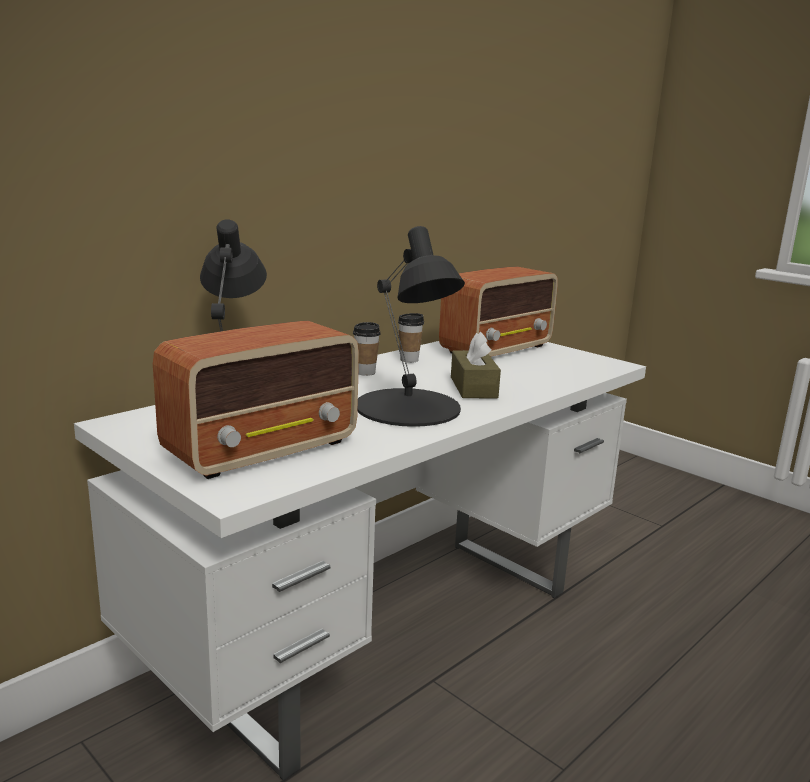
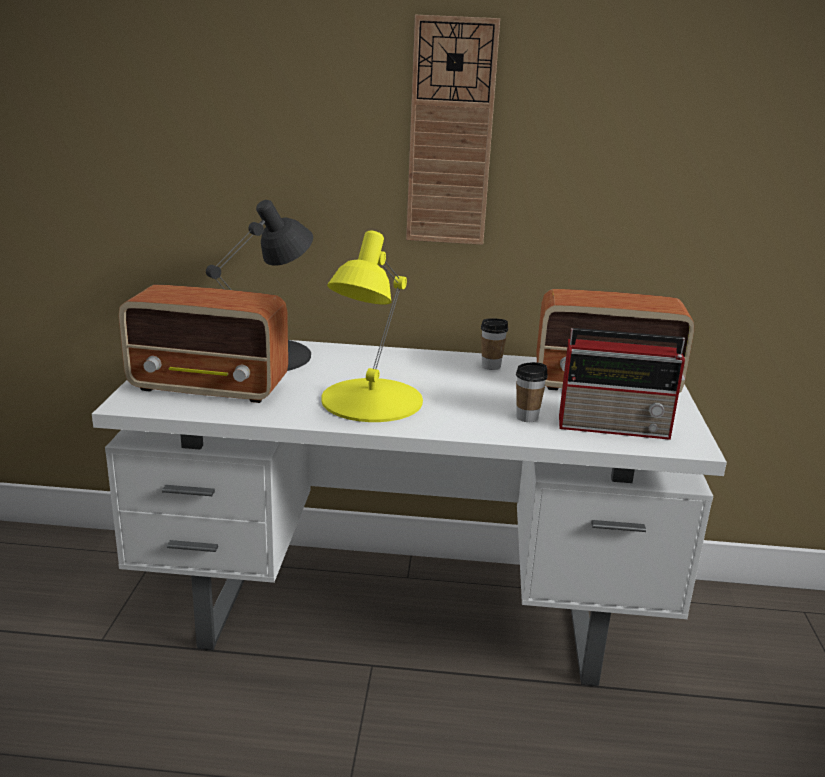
camera: 50 degrees right, 5 degrees up
cup [353,322,380,376] -> cup moved to [516,362,548,422]
black table lamp [358,226,465,427] -> yellow table lamp [321,231,423,422]
brown tissue box [451,332,501,398] -> none
none -> wall clock [406,15,500,245]
none -> radio [559,328,685,440]

